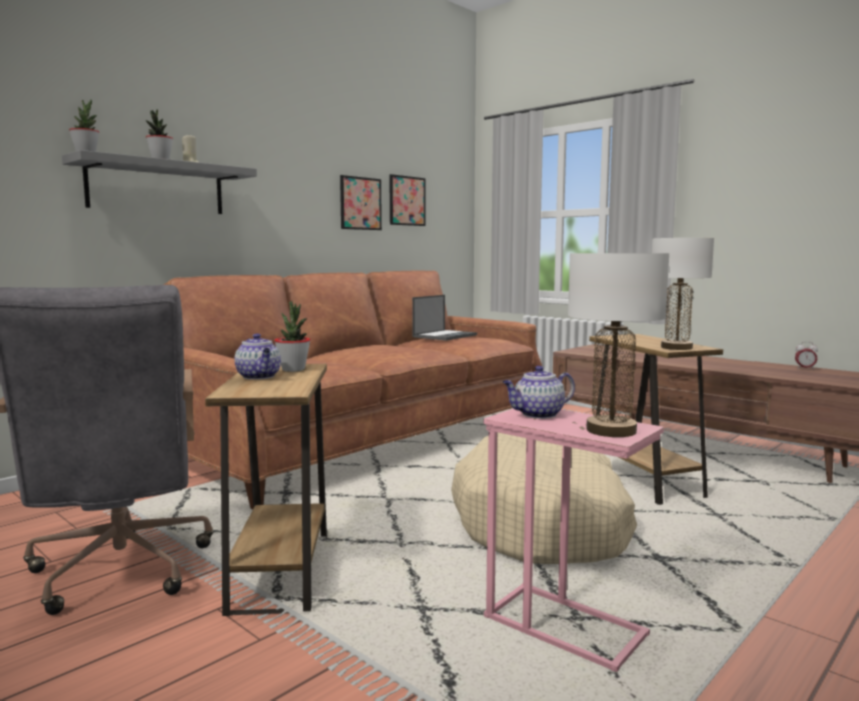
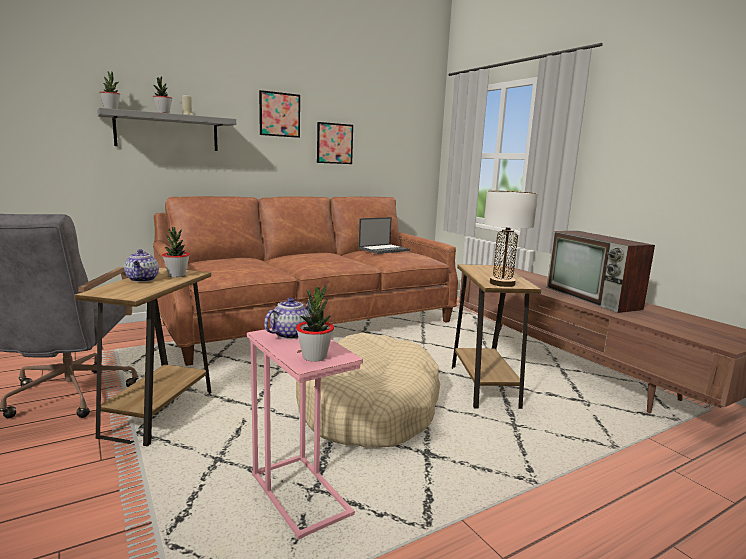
camera: 15 degrees right, 5 degrees up
picture [389,174,425,226] -> picture moved to [259,90,300,138]
teapot [503,366,575,419] -> teapot turned 135 degrees clockwise [264,297,310,339]
table lamp [568,253,669,437] -> potted plant [296,284,334,362]
alarm clock [795,342,818,370] -> none
none -> television [547,231,655,313]

